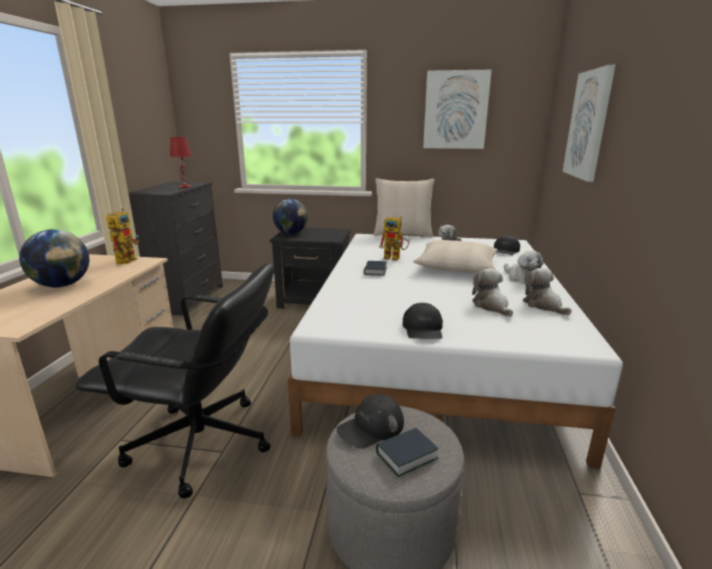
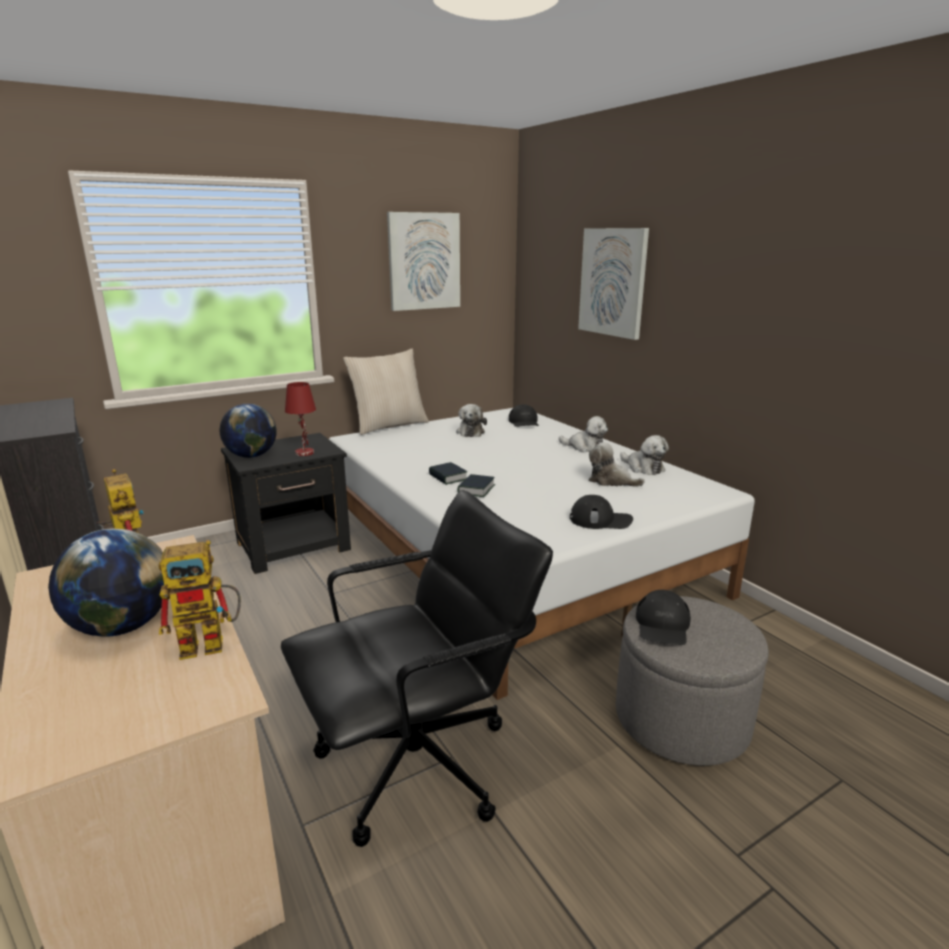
camera: 40 degrees left, 0 degrees up
red table lamp [170,137,192,188] -> red table lamp moved to [285,382,316,456]
book [376,428,439,477] -> book moved to [458,474,495,497]
toy robot [379,216,409,261] -> toy robot moved to [159,540,241,660]
black cap [403,303,443,339] -> black cap turned 45 degrees counterclockwise [570,495,633,529]
beige pillow [413,240,497,273] -> none
plush toy [522,268,572,315] -> plush toy turned 150 degrees counterclockwise [620,435,669,475]

